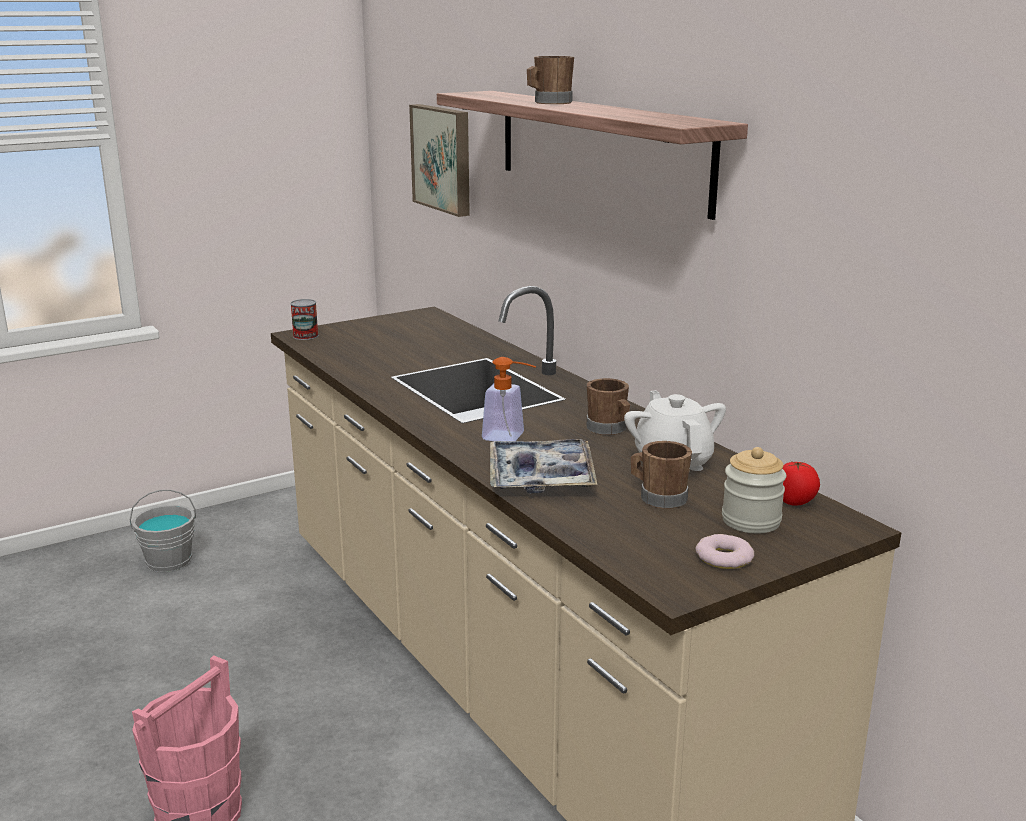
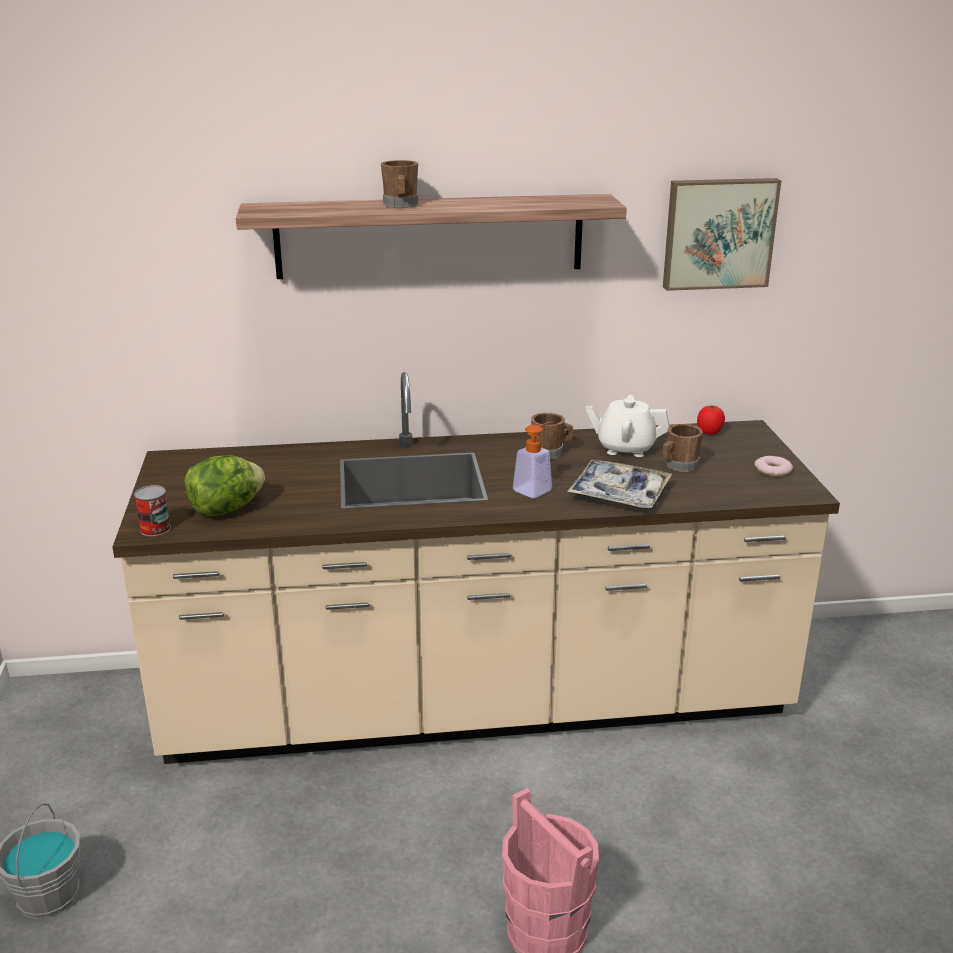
camera: 65 degrees left, 5 degrees up
picture [409,104,470,217] -> picture moved to [663,178,781,291]
jar [722,447,786,534] -> none
none -> lettuce [184,455,265,516]

